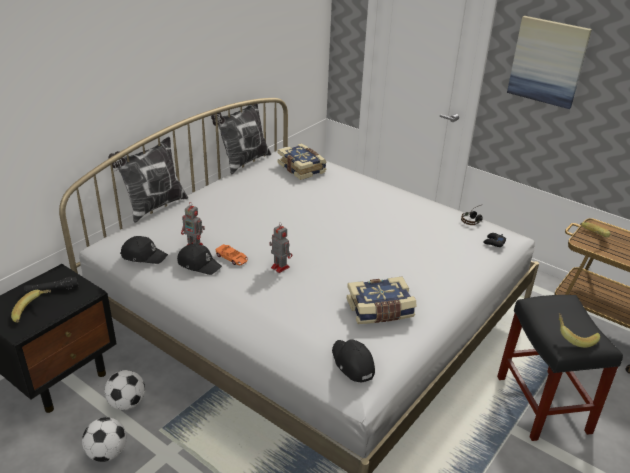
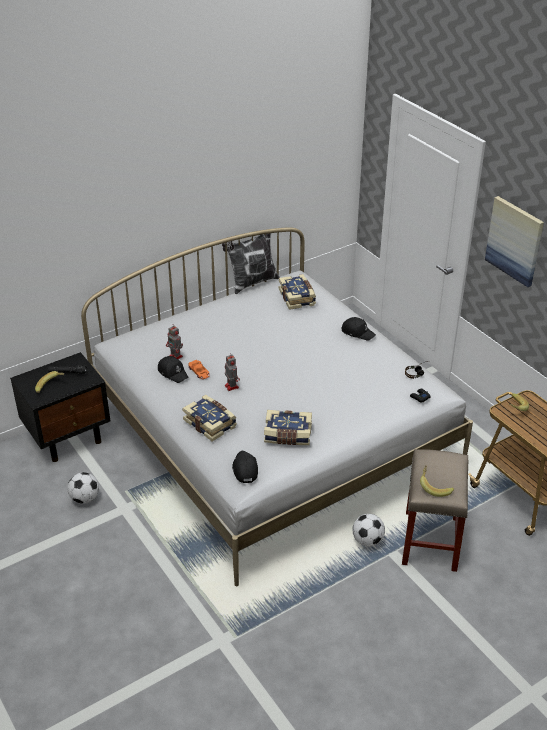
camera: 20 degrees right, 5 degrees up
football [104,370,145,410] -> football moved to [353,514,385,546]
pillow [108,137,188,223] -> none
black cap [120,236,168,264] -> black cap moved to [341,317,376,340]
black stool [497,295,623,441] -> beige stool [402,449,468,572]
none -> book [182,395,237,442]

